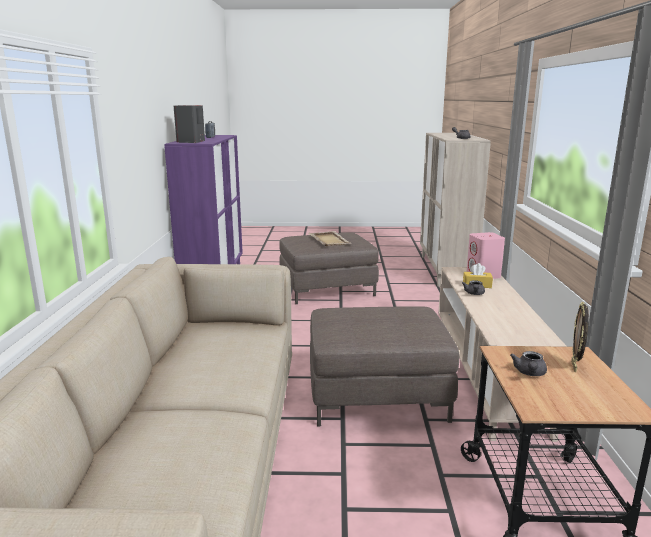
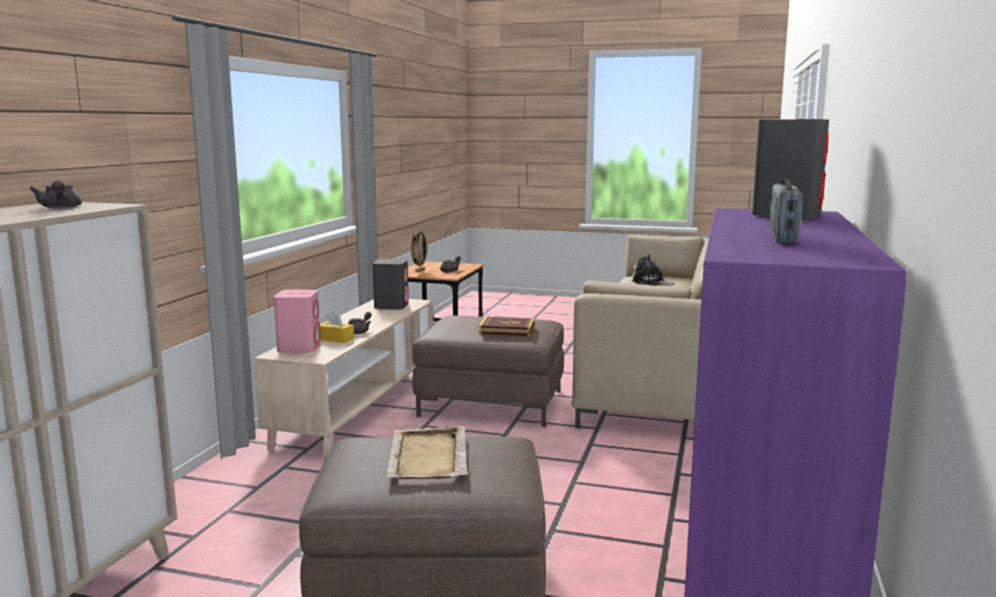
camera: 165 degrees left, 5 degrees down
none -> grey speaker [373,259,409,310]
none -> book [478,317,535,336]
none -> plush toy [631,254,675,286]

